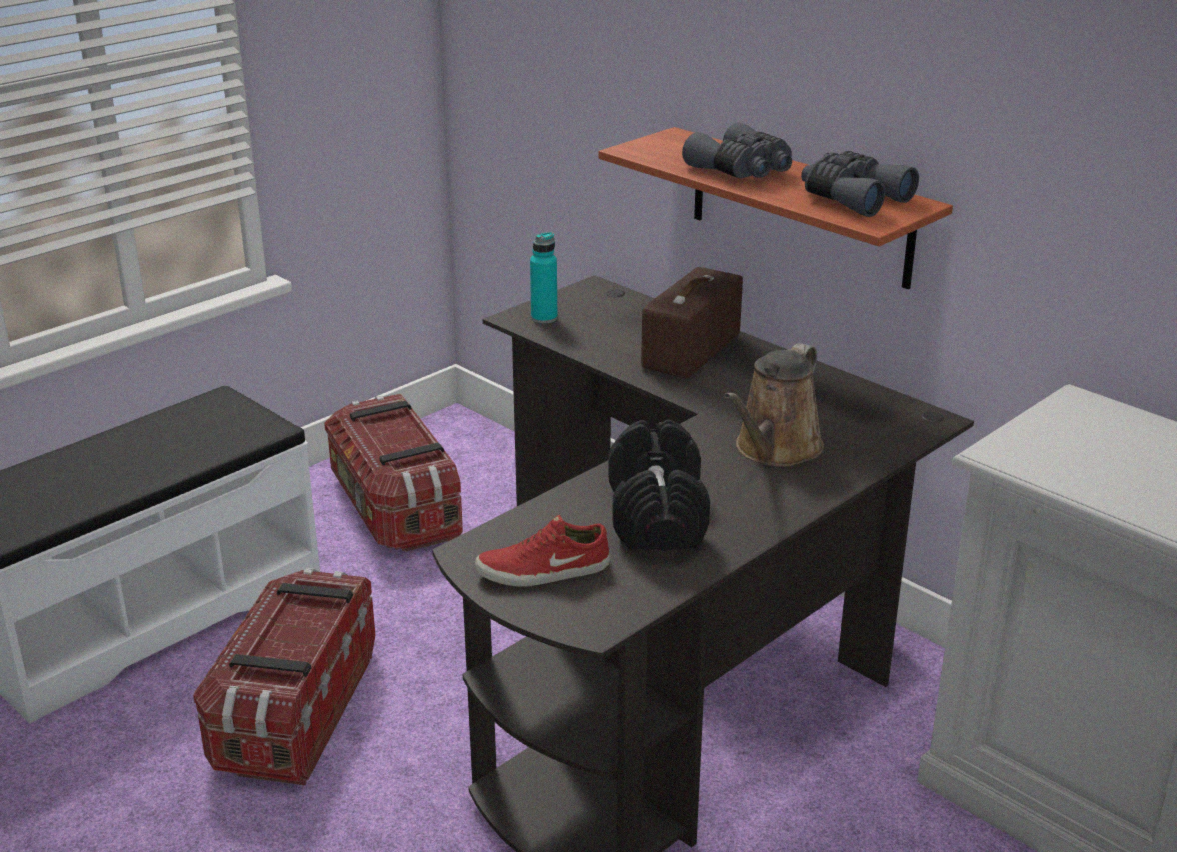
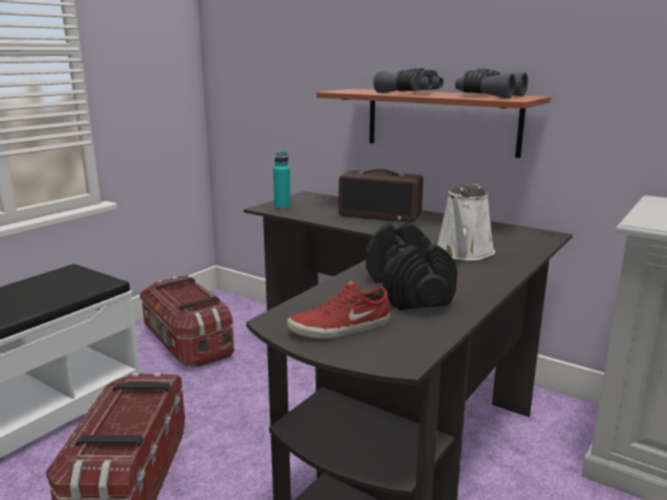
camera: 10 degrees left, 10 degrees down
radio [641,267,743,378] -> radio turned 90 degrees counterclockwise [339,169,423,223]
brown watering can [724,343,824,467] -> white watering can [438,184,495,261]

